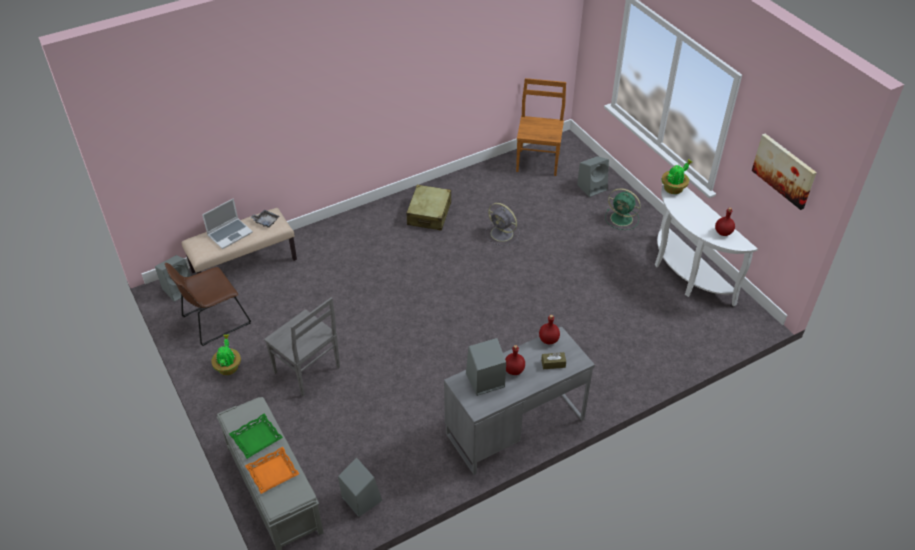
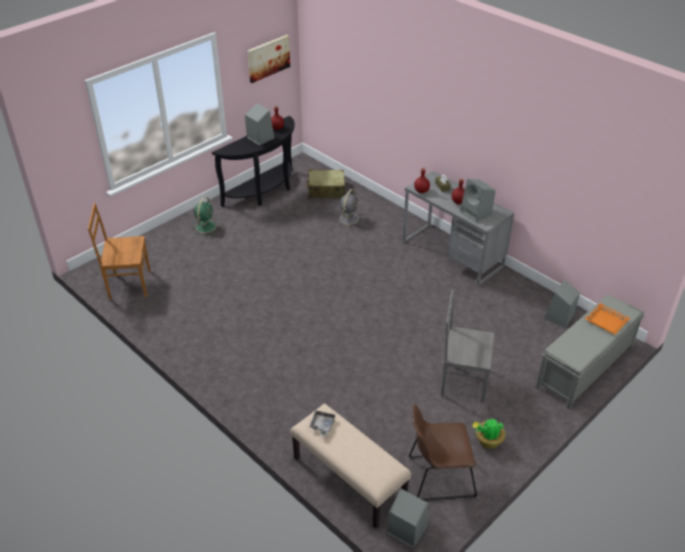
camera: 105 degrees left, 5 degrees down
brown chair [165,263,251,346] -> brown chair turned 135 degrees clockwise [409,404,477,501]
laptop [202,198,253,249] -> none
green tray [229,414,283,459] -> none
grey chair [264,297,340,396] -> grey chair turned 105 degrees counterclockwise [441,289,494,403]
beige suitcase [407,185,451,231] -> beige suitcase moved to [306,169,345,198]
grey fan [485,203,520,246] -> grey fan moved to [336,189,364,227]
grey speaker [577,156,609,197] -> grey speaker moved to [245,103,275,146]
white console table [655,184,758,306] -> black console table [212,116,295,207]
potted plant [662,159,692,194] -> none

